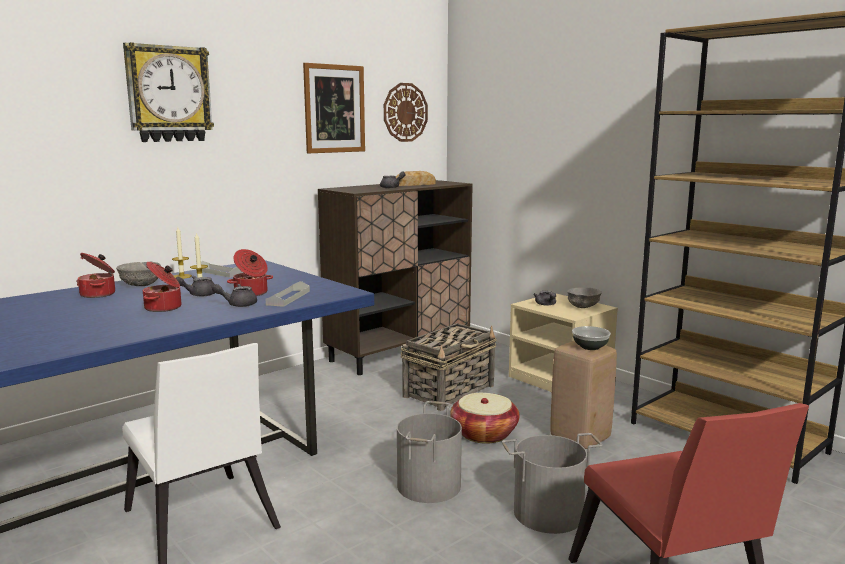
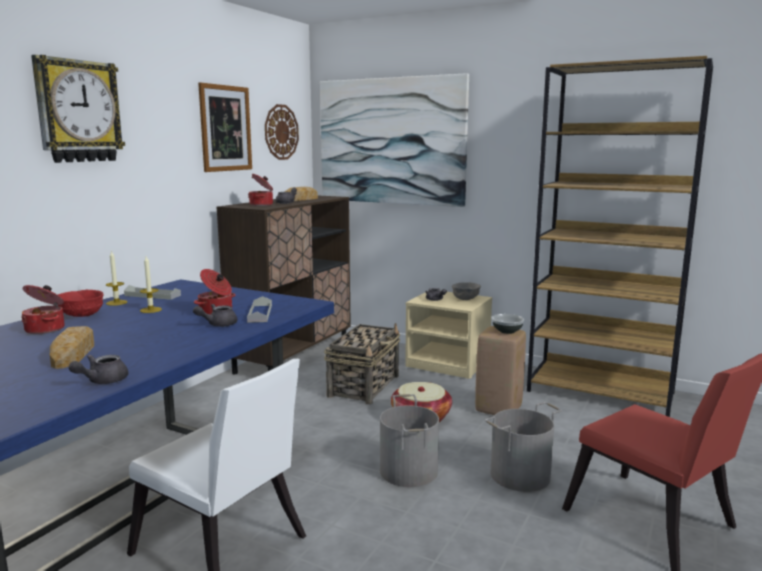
camera: 20 degrees left, 0 degrees up
grey bowl [116,262,161,286] -> red bowl [58,290,104,317]
cooking pot [142,262,181,312] -> cooking pot moved to [248,174,273,206]
grey teapot [176,276,215,296] -> grey teapot moved to [69,355,128,384]
none -> bread [50,326,94,369]
none -> picture [320,73,469,207]

